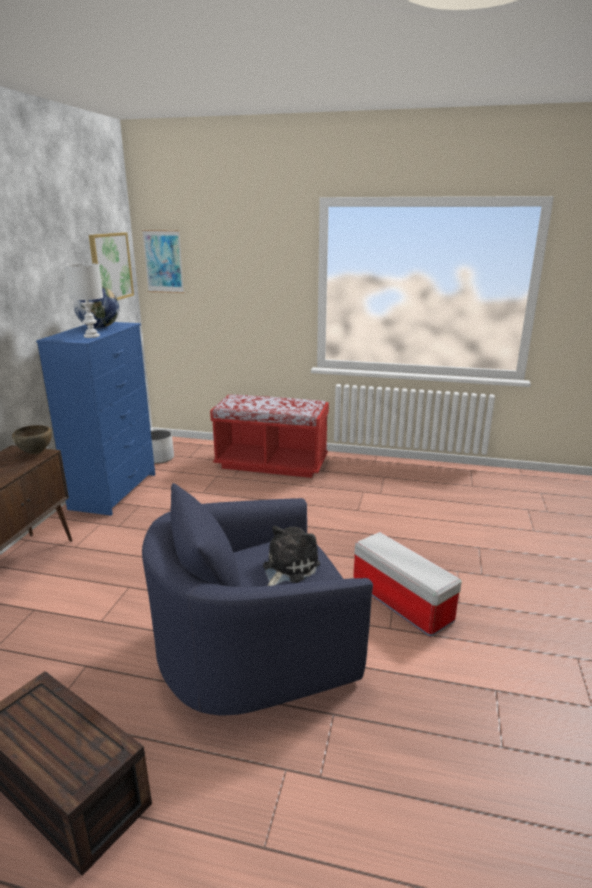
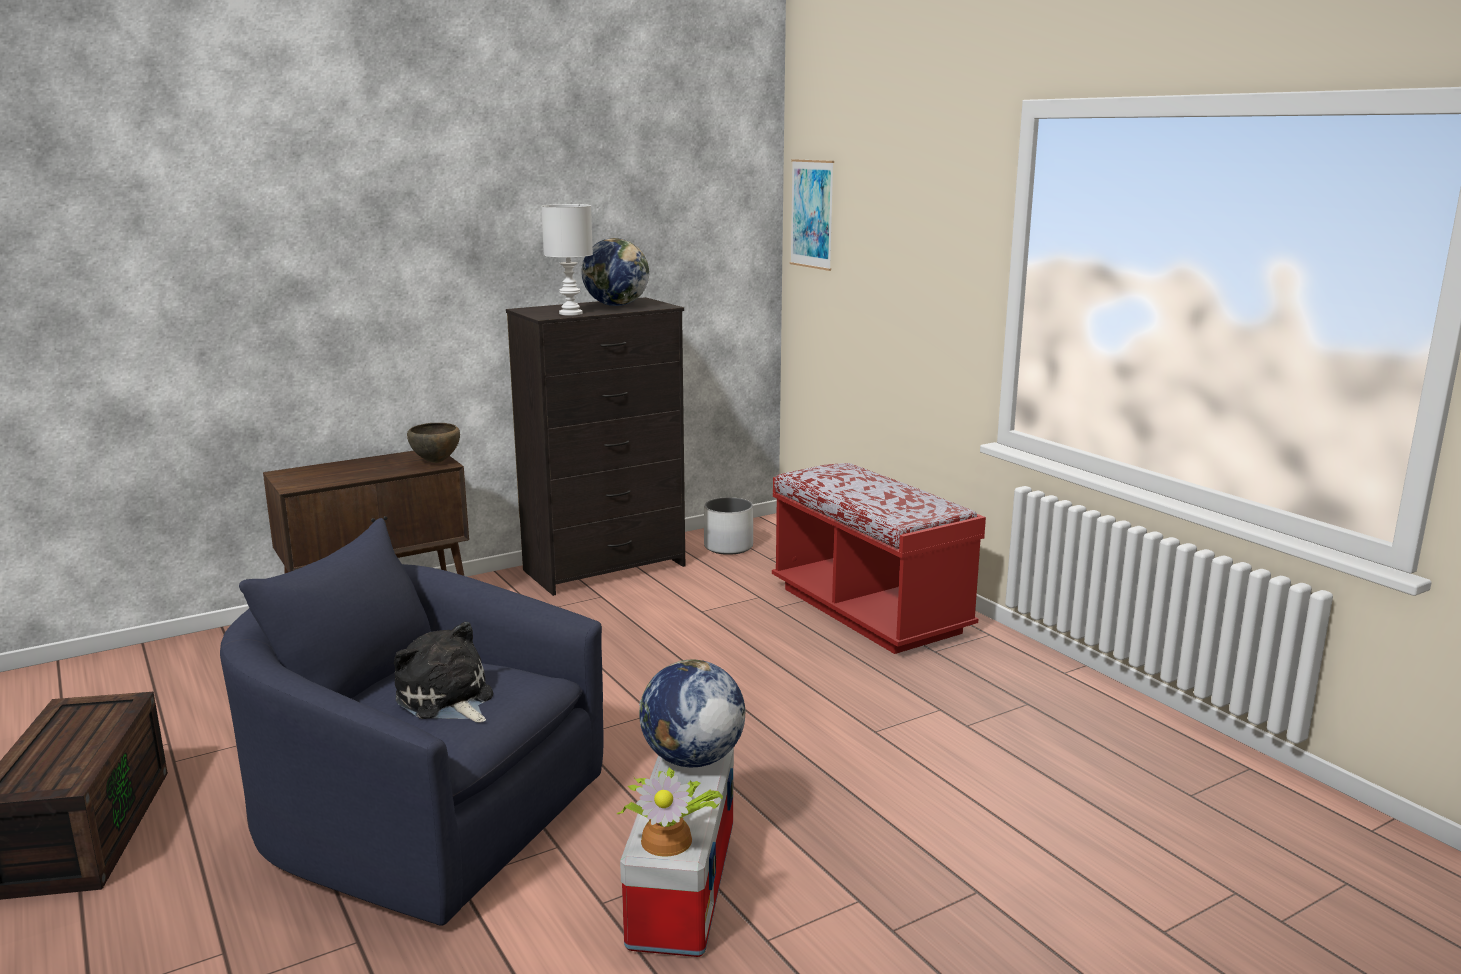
camera: 45 degrees right, 5 degrees down
blue dresser [36,322,155,516] -> black dresser [506,297,685,596]
picture [89,232,134,300] -> none
plush toy [263,526,320,586] -> plush toy turned 120 degrees counterclockwise [394,622,493,722]
none -> potted plant [617,768,723,857]
none -> globe [639,660,745,768]

